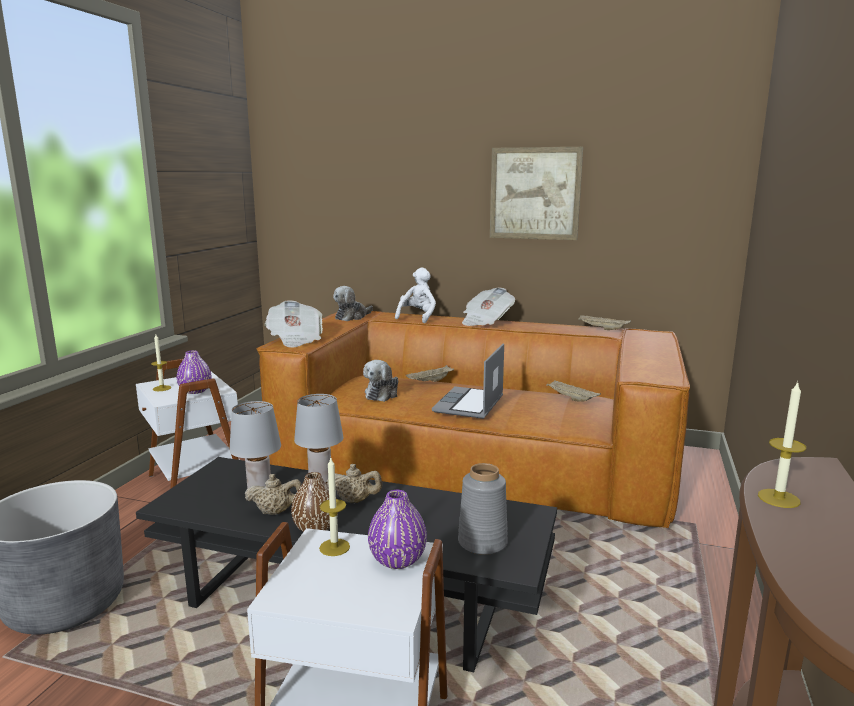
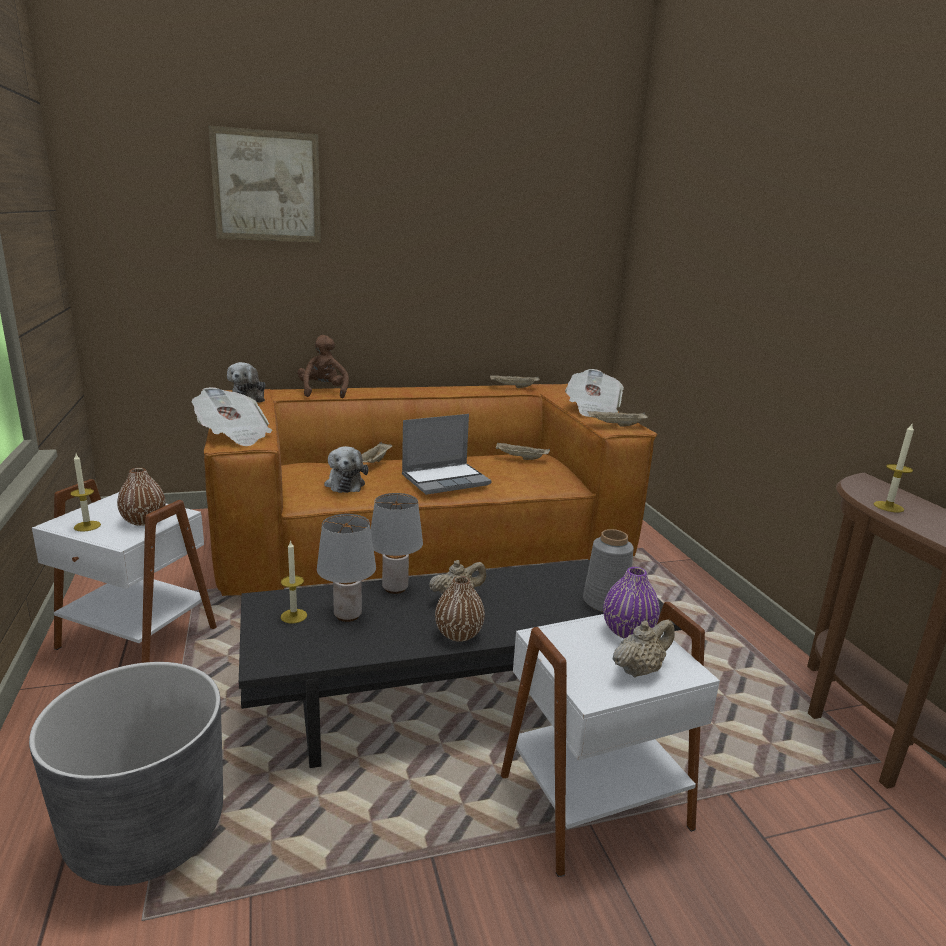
camera: 35 degrees left, 5 degrees up
purple vase [177,350,212,394] -> brown vase [117,468,166,526]
beige teapot [245,474,302,515] -> beige teapot moved to [613,619,675,678]
candle [319,458,350,556] -> candle moved to [281,540,307,623]
white plush toy [395,268,436,323] -> brown plush toy [298,335,349,398]
laptop [432,344,504,419] -> laptop turned 105 degrees counterclockwise [402,414,492,495]
newspaper [462,287,515,326] -> newspaper moved to [565,369,624,417]
picture [490,147,583,240] -> picture moved to [208,125,321,243]
none -> beige tray [588,411,648,427]

